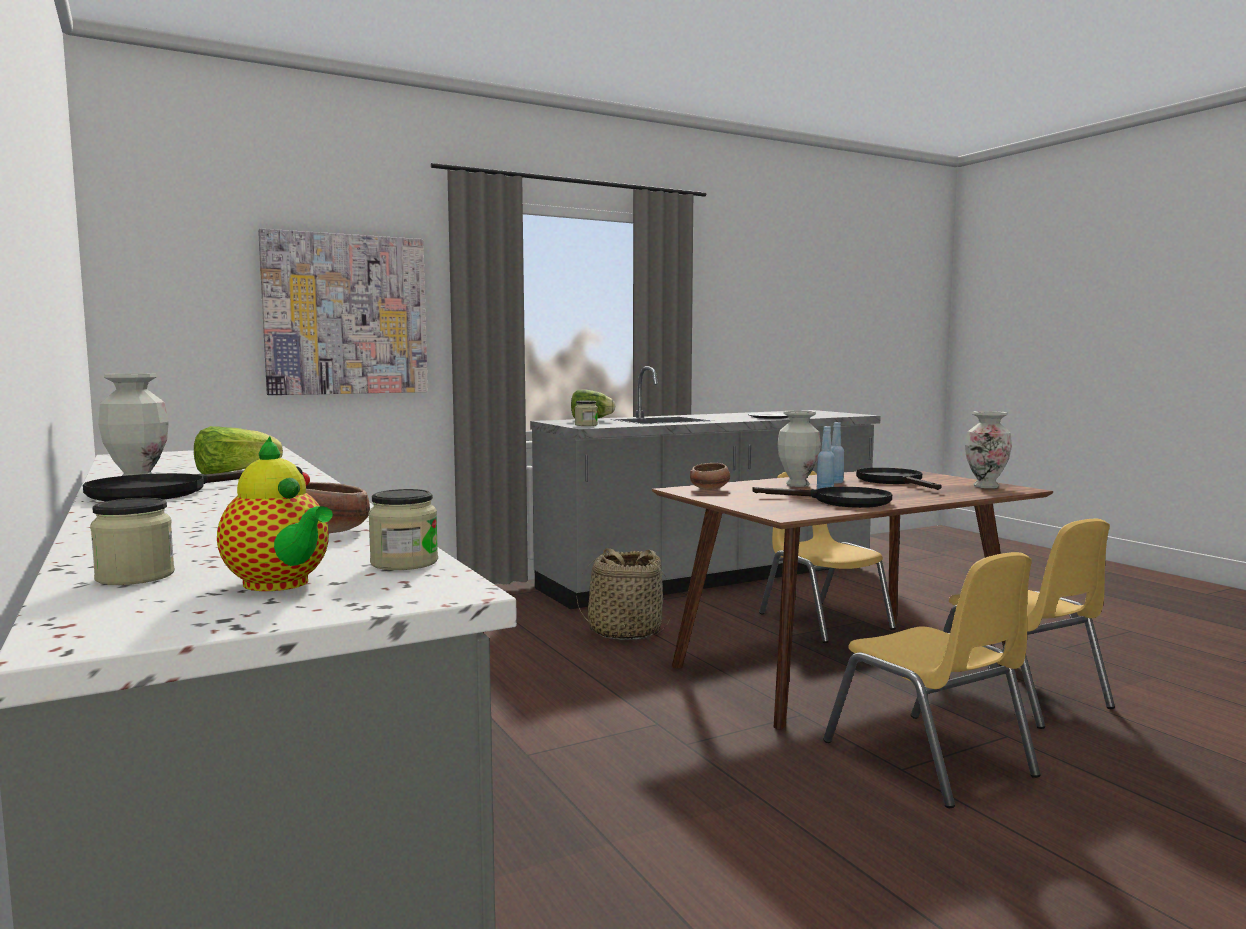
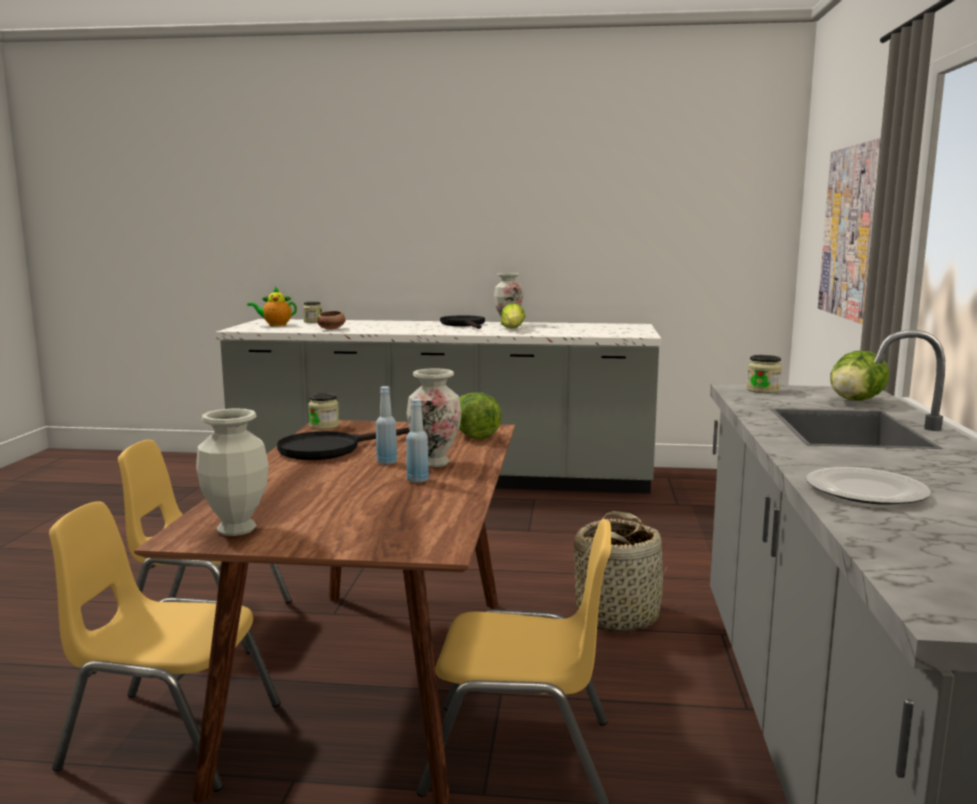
camera: 125 degrees right, 5 degrees up
jar [368,489,438,570] -> jar moved to [308,393,339,429]
bowl [690,463,730,490] -> lettuce [459,393,502,439]
black frying pan [856,468,942,490] -> none

